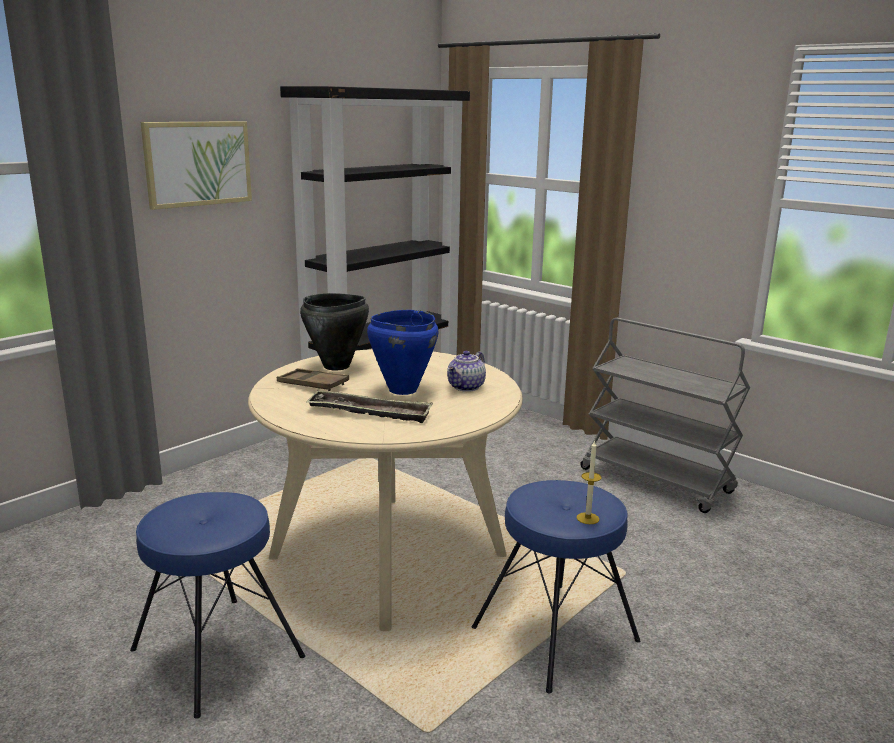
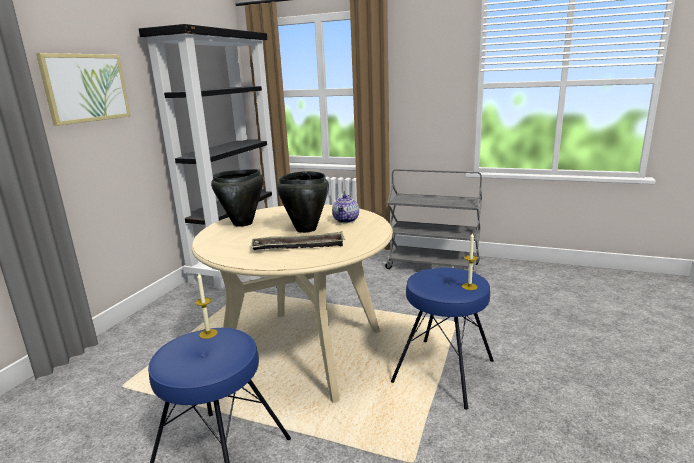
camera: 20 degrees left, 0 degrees up
brown tray [277,368,349,391] -> none
blue cooking pot [367,310,439,395] -> black cooking pot [277,171,329,233]
none -> candle [195,272,218,339]

